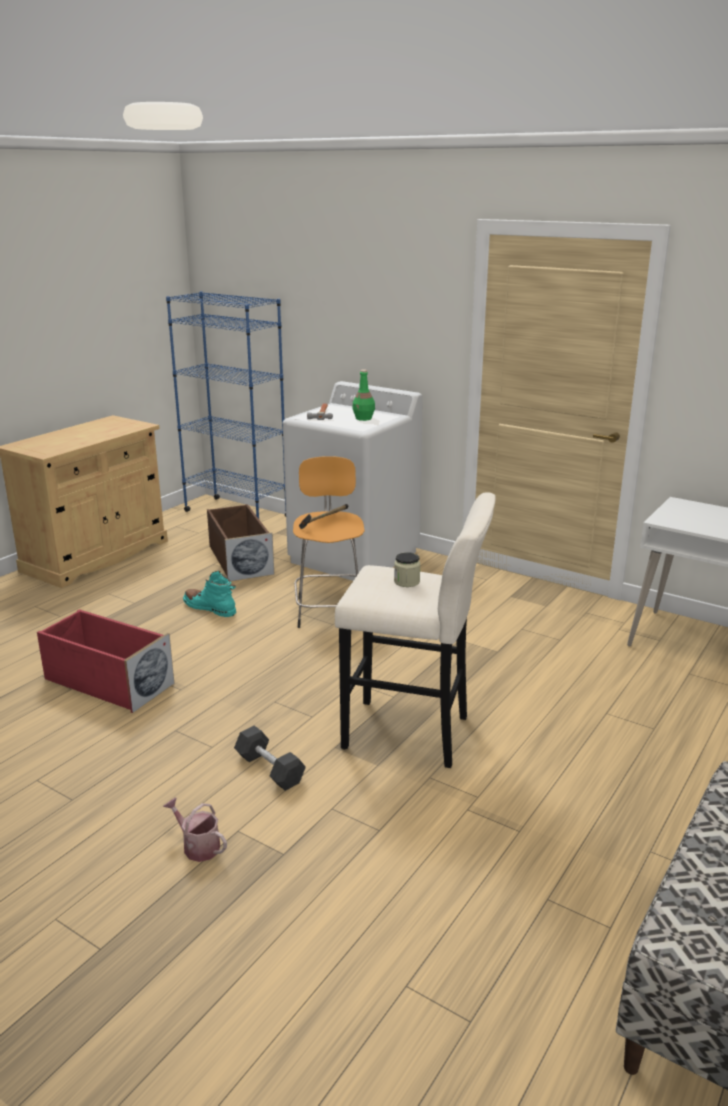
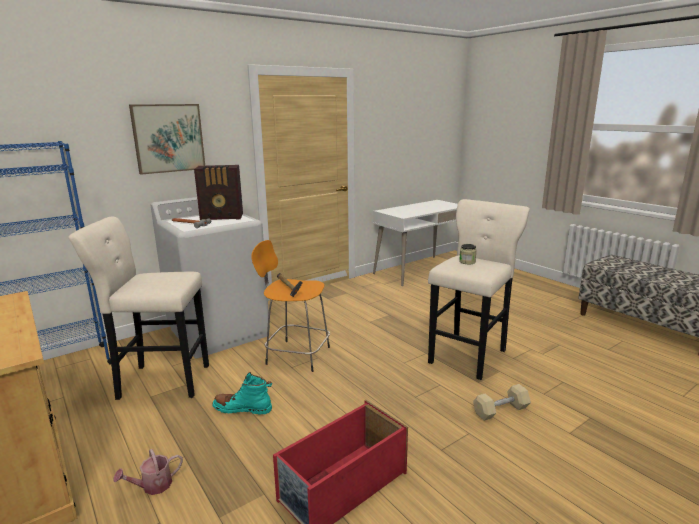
camera: 70 degrees left, 5 degrees down
watering can [163,797,227,862] -> watering can moved to [113,449,183,495]
turquoise boot [183,571,236,617] -> turquoise boot turned 45 degrees clockwise [212,372,272,415]
brown storage box [207,504,274,581] -> beige stool [69,217,209,400]
black dumbbell [234,726,306,791] -> beige dumbbell [473,384,531,421]
green bottle [352,369,375,421] -> radio [194,165,243,220]
none -> picture [129,104,205,175]

